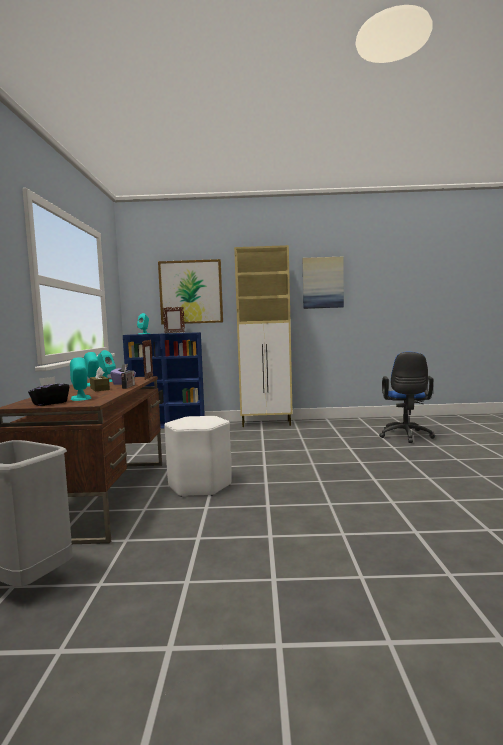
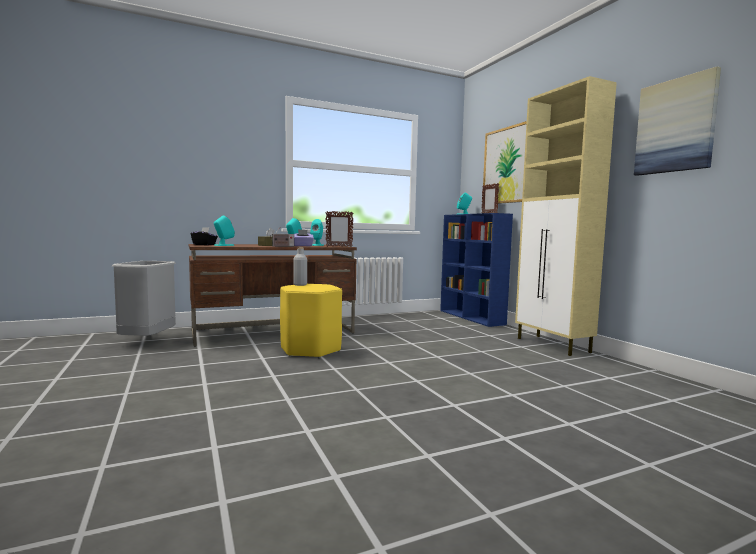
camera: 65 degrees right, 0 degrees up
white stool [164,416,232,497] -> yellow stool [280,284,342,358]
blue office chair [379,352,435,443] -> none
none -> grey bottle [293,247,307,286]

